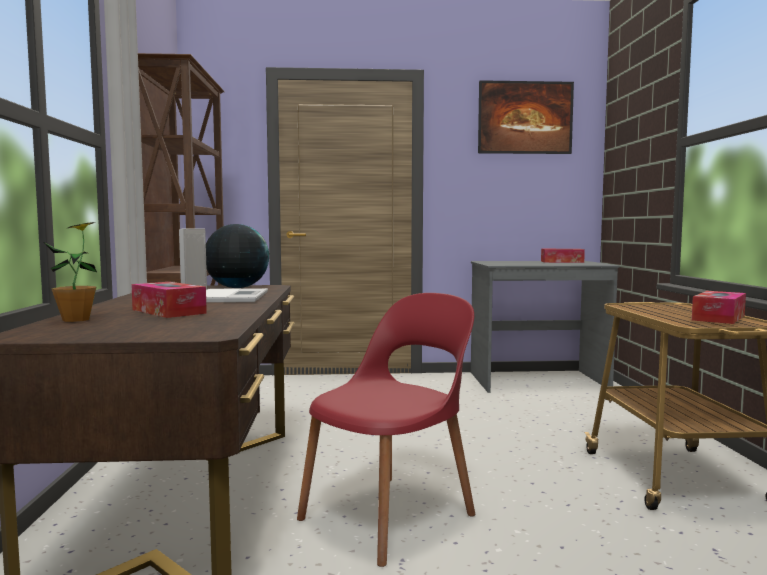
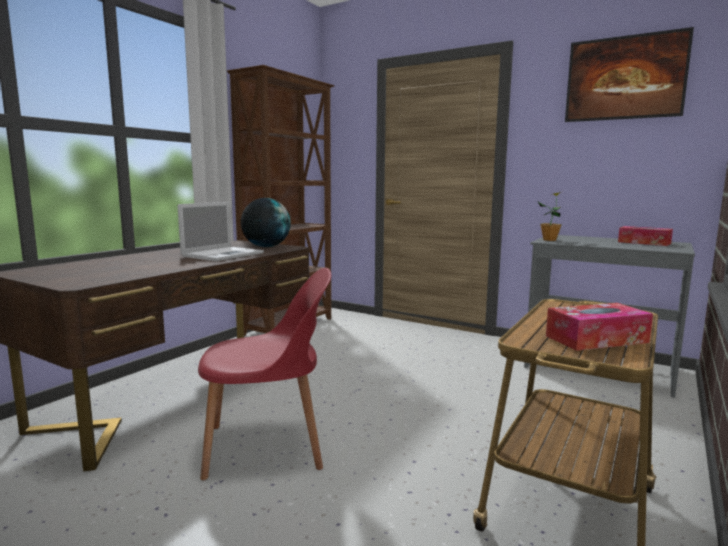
camera: 35 degrees right, 5 degrees up
potted plant [44,222,97,322] -> potted plant moved to [538,192,561,241]
tissue box [131,282,207,318] -> none

